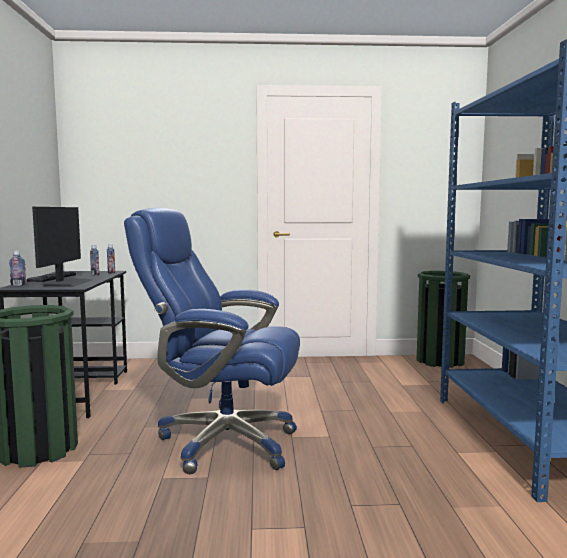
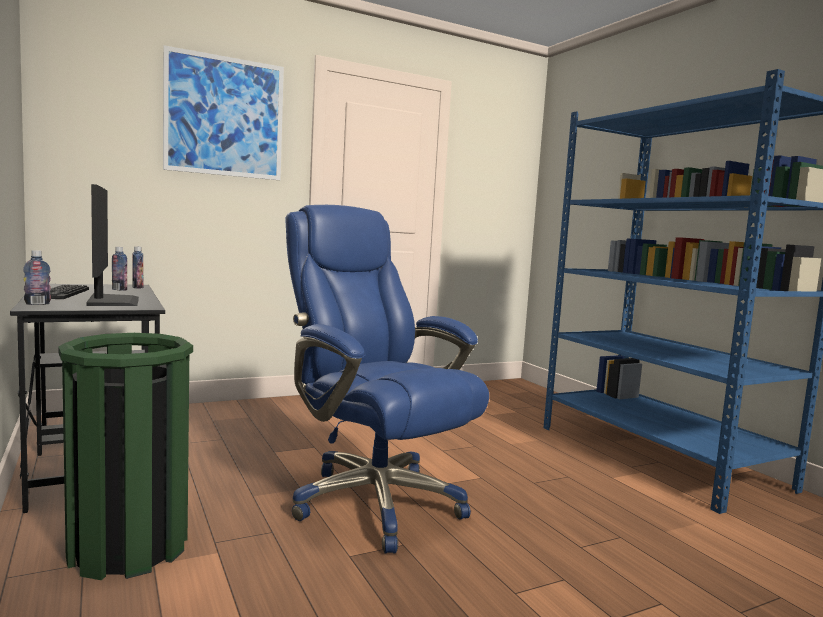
camera: 25 degrees left, 0 degrees up
blue office chair [124,208,300,474] -> blue office chair turned 60 degrees clockwise [286,205,489,553]
green trash can [417,271,470,368] -> none
none -> picture [163,45,284,180]

